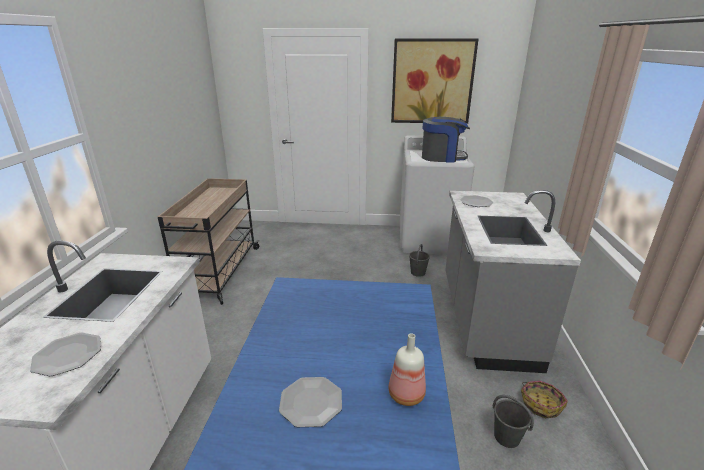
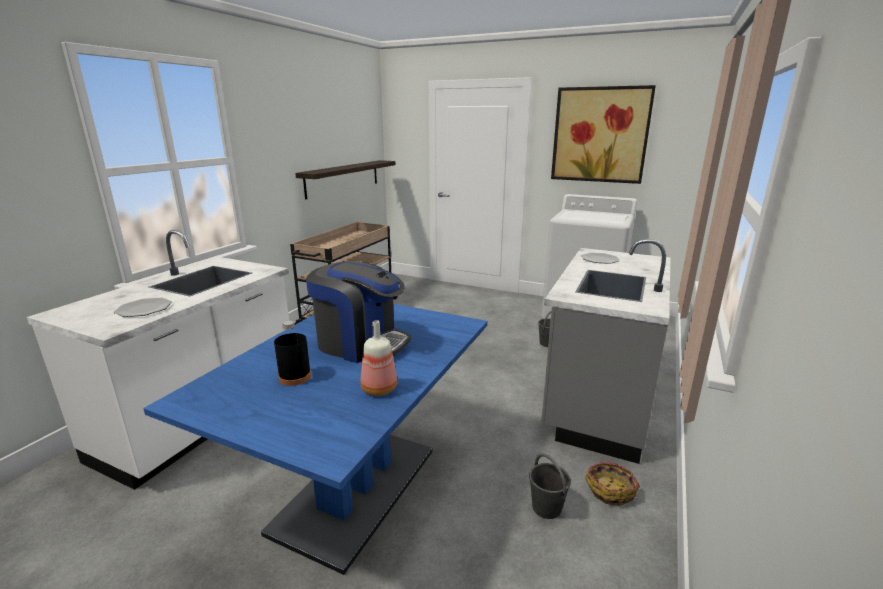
camera: 20 degrees right, 5 degrees down
plate [279,377,342,427] -> black bottle [274,321,311,386]
coffee machine [422,117,470,163] -> coffee machine moved to [306,261,411,363]
none -> shelf [295,160,395,200]

